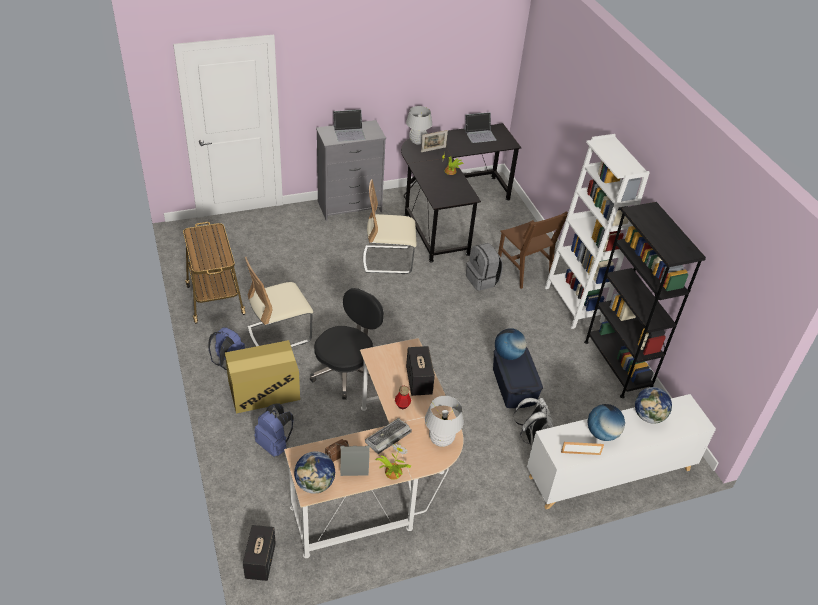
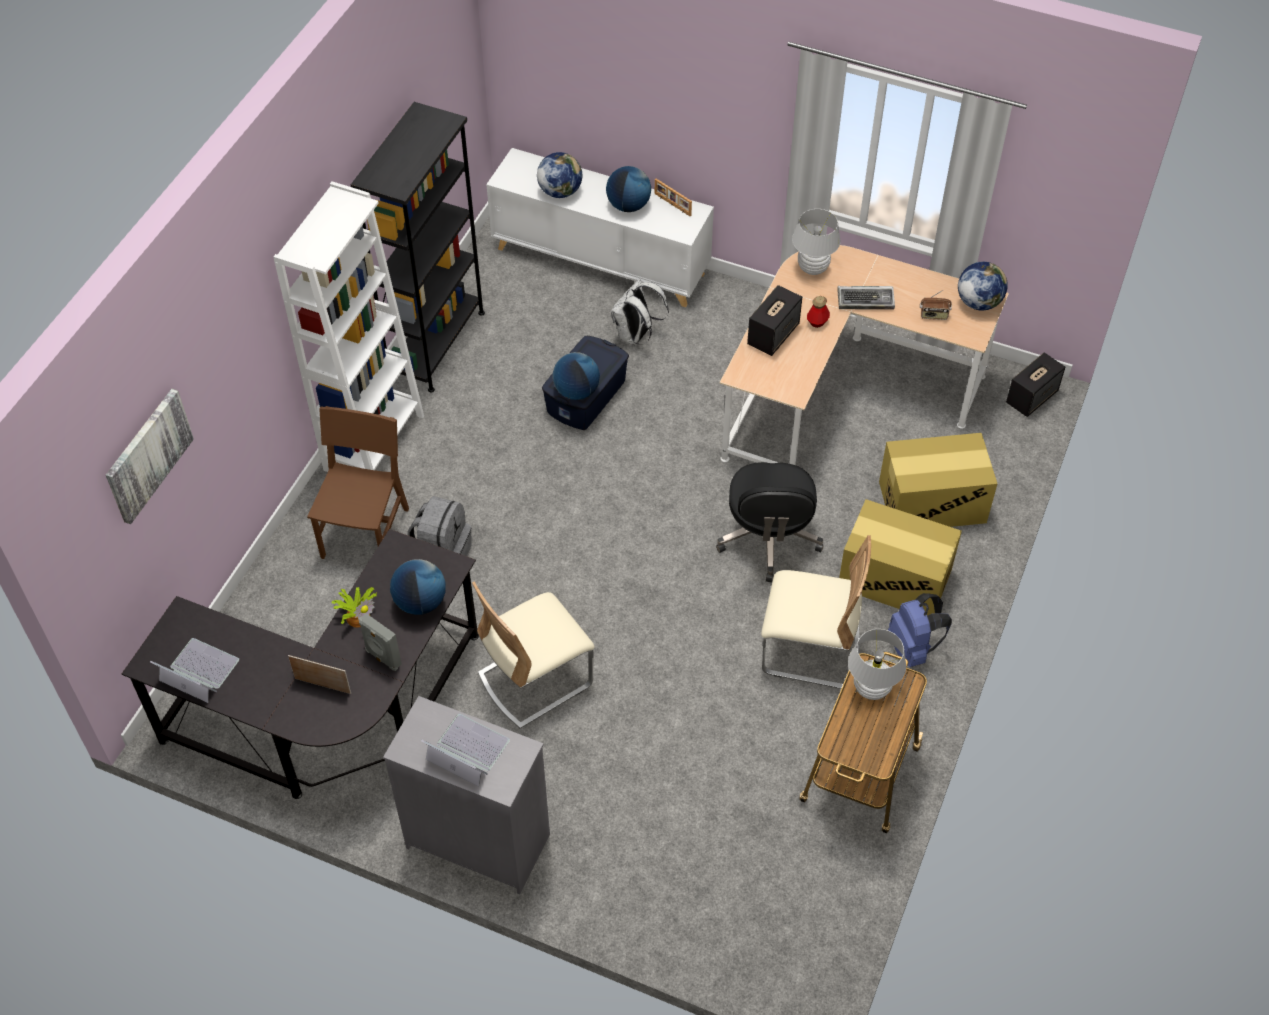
camera: 135 degrees left, 10 degrees up
blue backpack [255,403,294,457] -> cardboard box [879,433,997,527]
black office chair [310,288,384,400] -> black office chair turned 75 degrees counterclockwise [716,462,824,582]
grey speaker [340,446,370,476] -> grey speaker moved to [359,613,402,671]
beige chair [363,179,417,274] -> beige chair turned 105 degrees clockwise [472,581,595,728]
potted plant [375,444,411,480] -> none
white table lamp [406,106,432,145] -> white table lamp moved to [848,629,906,700]
none -> picture [106,389,194,524]
none -> globe [390,559,446,615]

